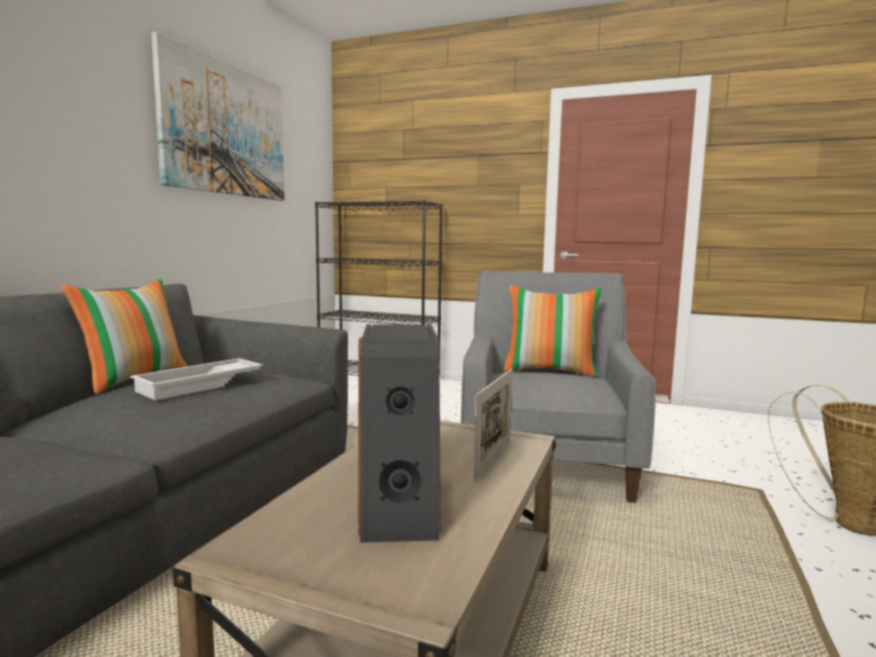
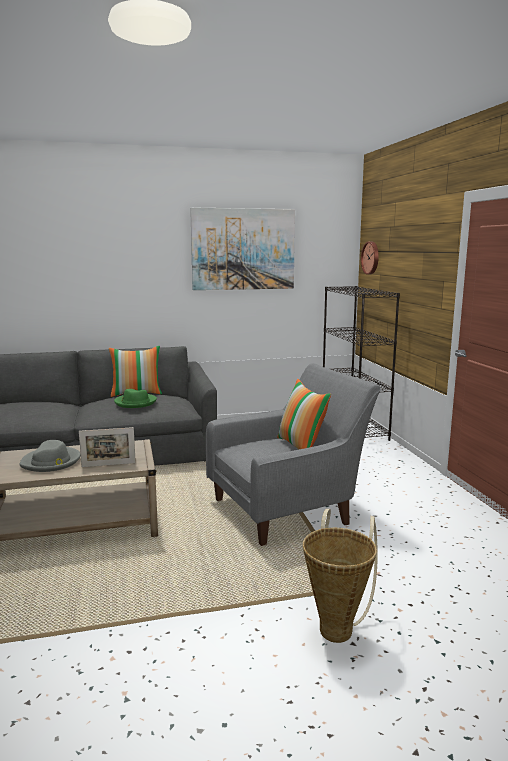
camera: 55 degrees right, 5 degrees up
white tray [130,358,263,400] -> green hat [114,389,157,408]
speaker [358,324,441,543] -> grey hat [19,440,81,472]
none -> wall clock [361,242,379,275]

